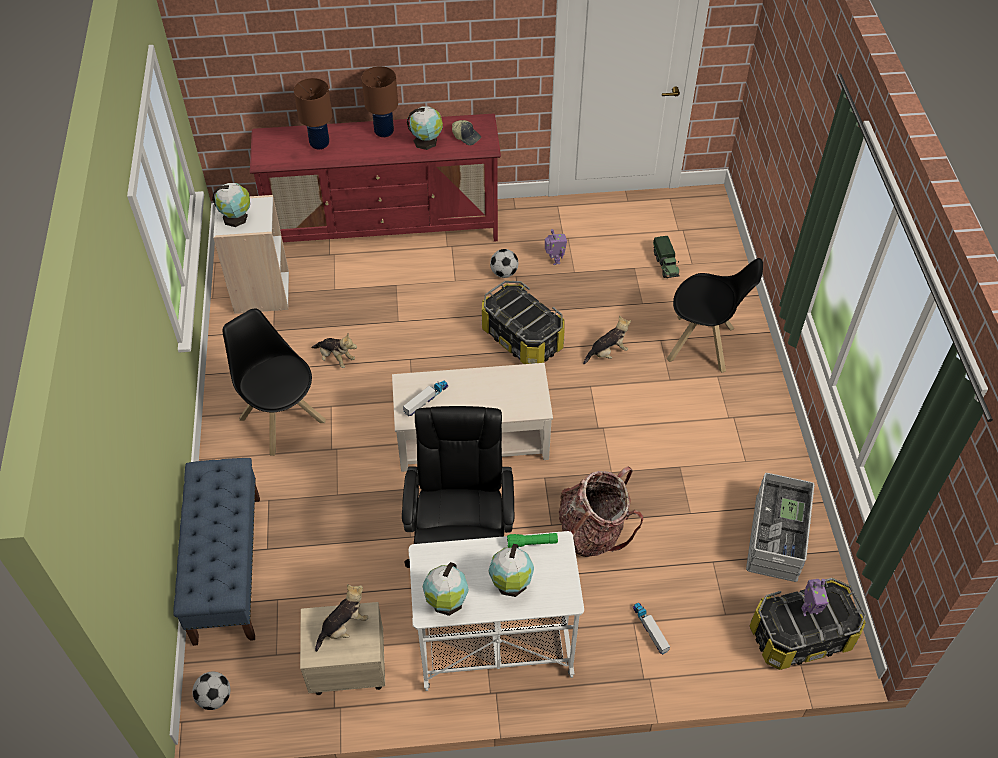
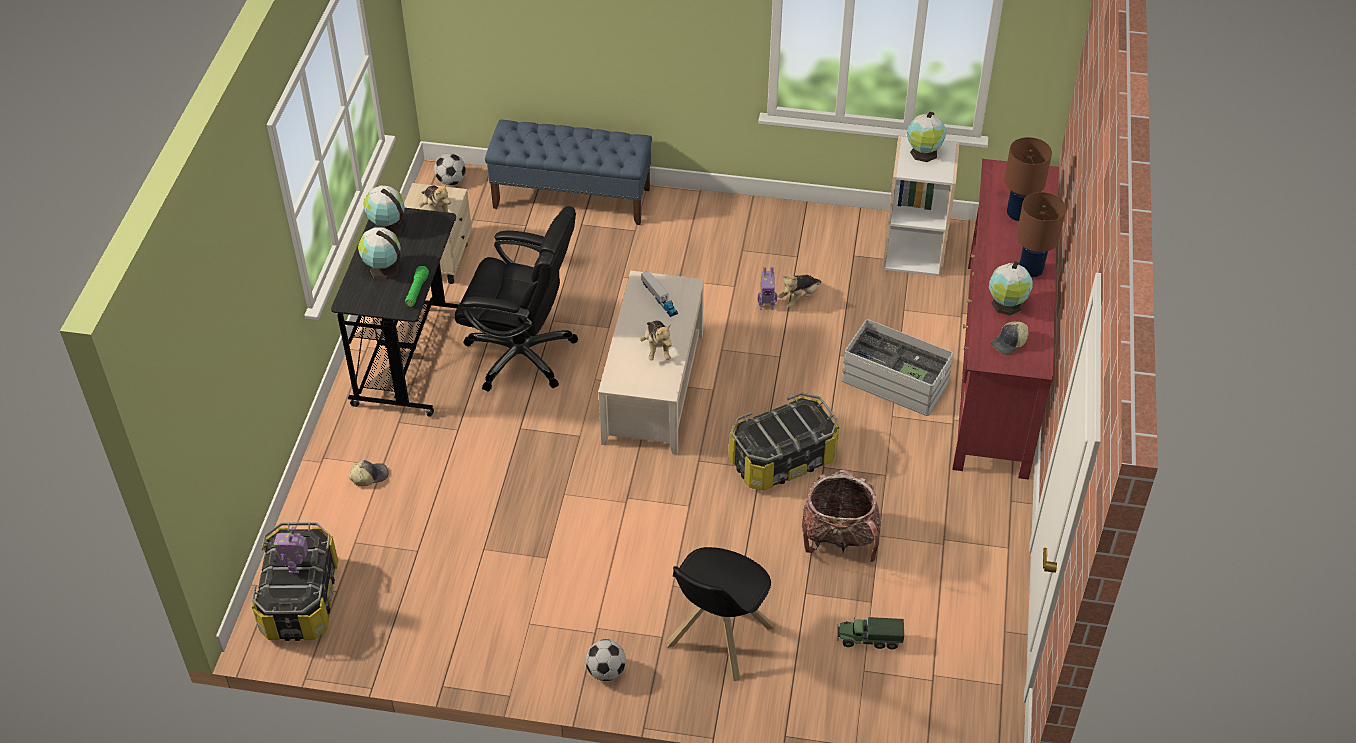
camera: 105 degrees right, 5 degrees down
black chair [223,308,326,456] -> none
white desk [408,531,584,691] -> black desk [331,208,459,417]
football [490,249,518,278] -> football moved to [586,639,626,681]
toy robot [545,229,567,265] -> toy robot moved to [758,267,777,310]
backpack [559,466,643,557] -> backpack moved to [802,469,881,562]
plush toy [583,316,631,365] -> plush toy moved to [640,321,672,360]
toy truck [633,603,670,655] -> cap [348,460,389,486]
grey storage box [746,473,814,582] -> grey storage box moved to [841,319,953,416]

